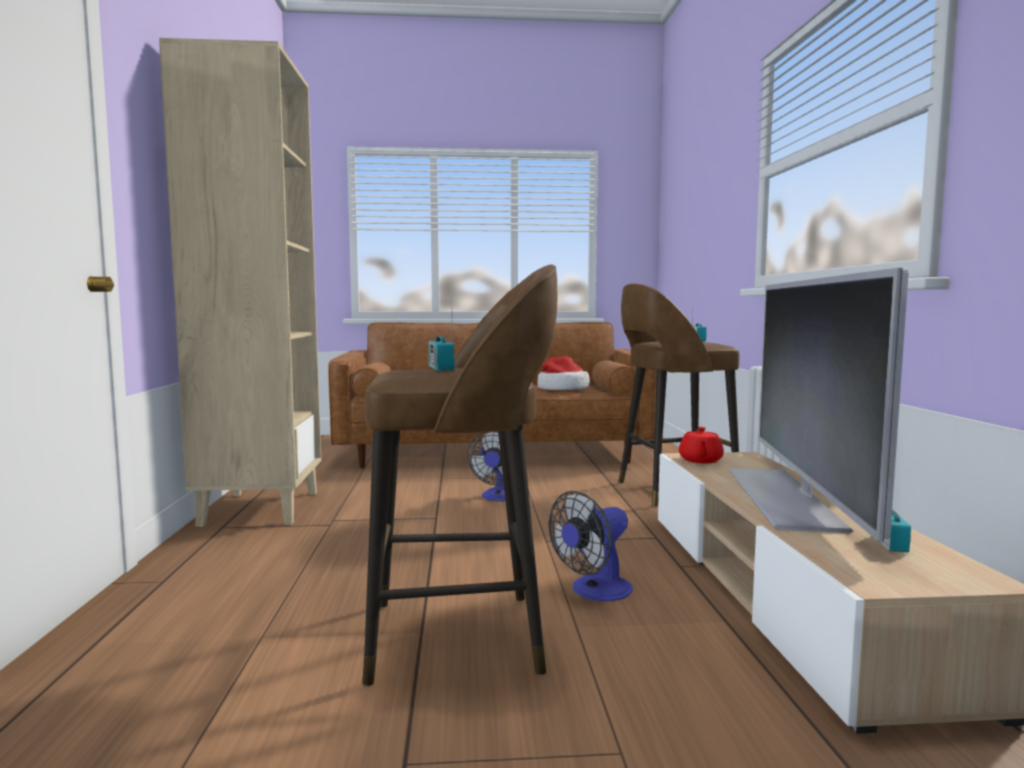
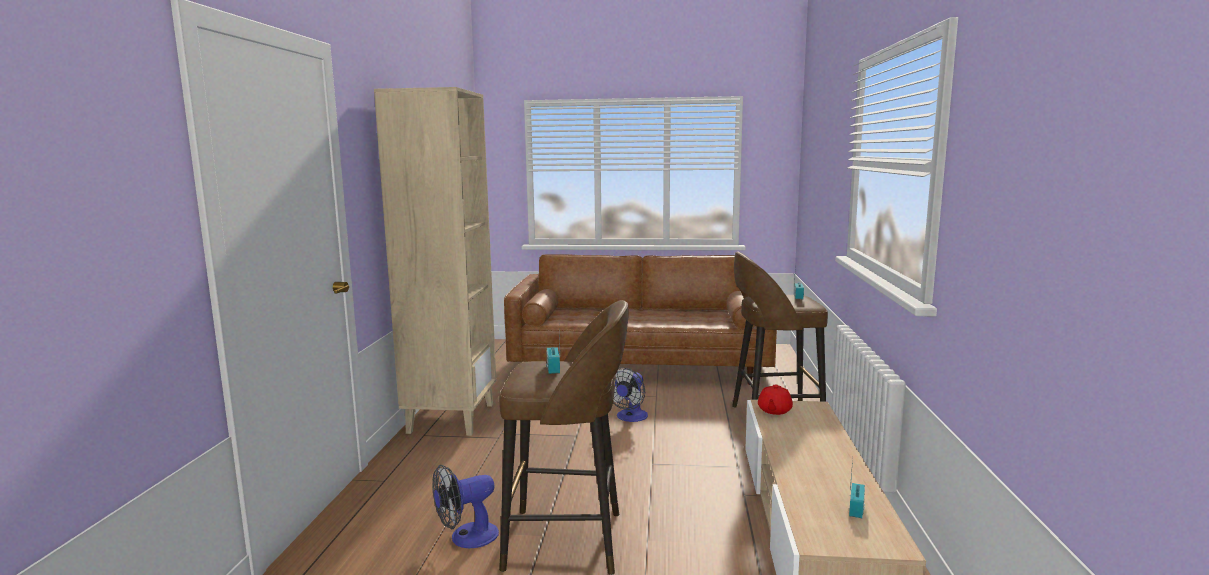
camera: 10 degrees right, 5 degrees up
hat [538,357,590,390] -> none
fan [549,491,633,601] -> fan moved to [432,465,499,548]
television [729,268,908,542] -> none

